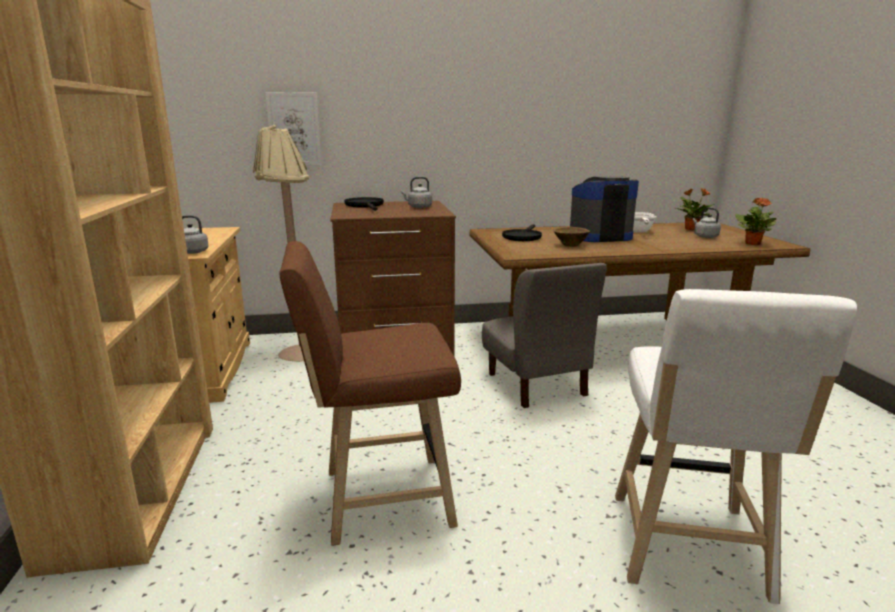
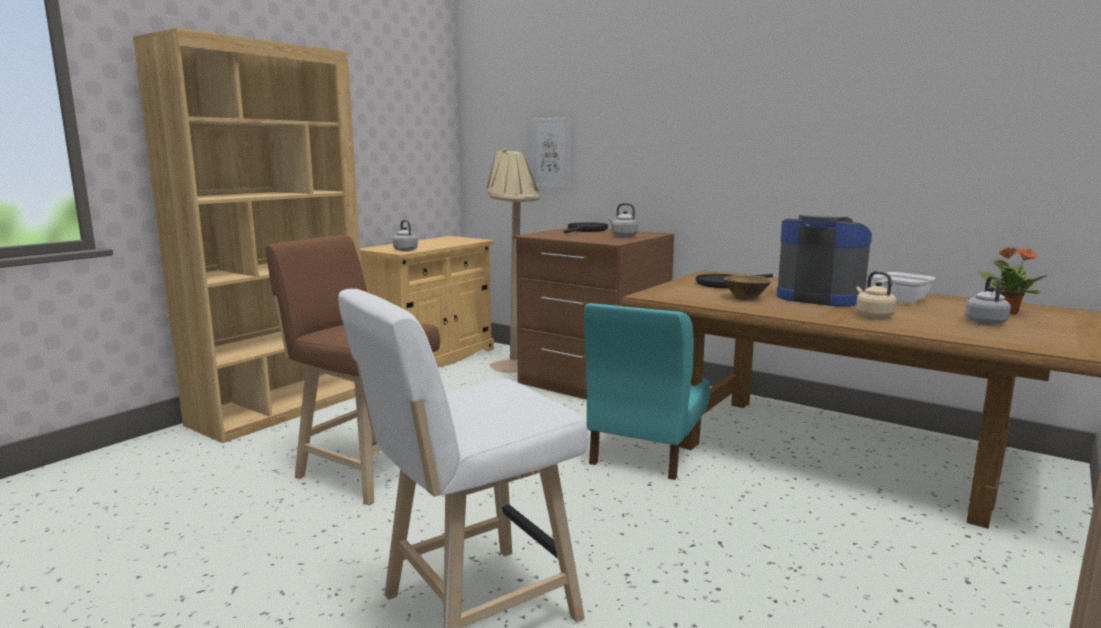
camera: 45 degrees right, 5 degrees down
grey chair [482,263,606,408] -> turquoise chair [584,303,710,480]
potted plant [735,198,776,245] -> none
none -> beige kettle [856,271,897,318]

